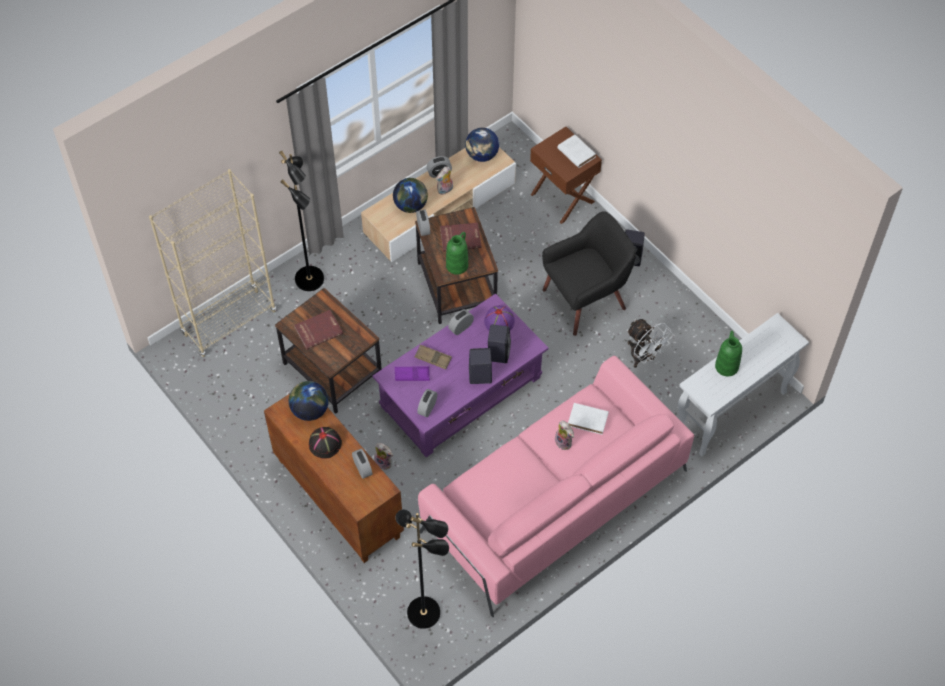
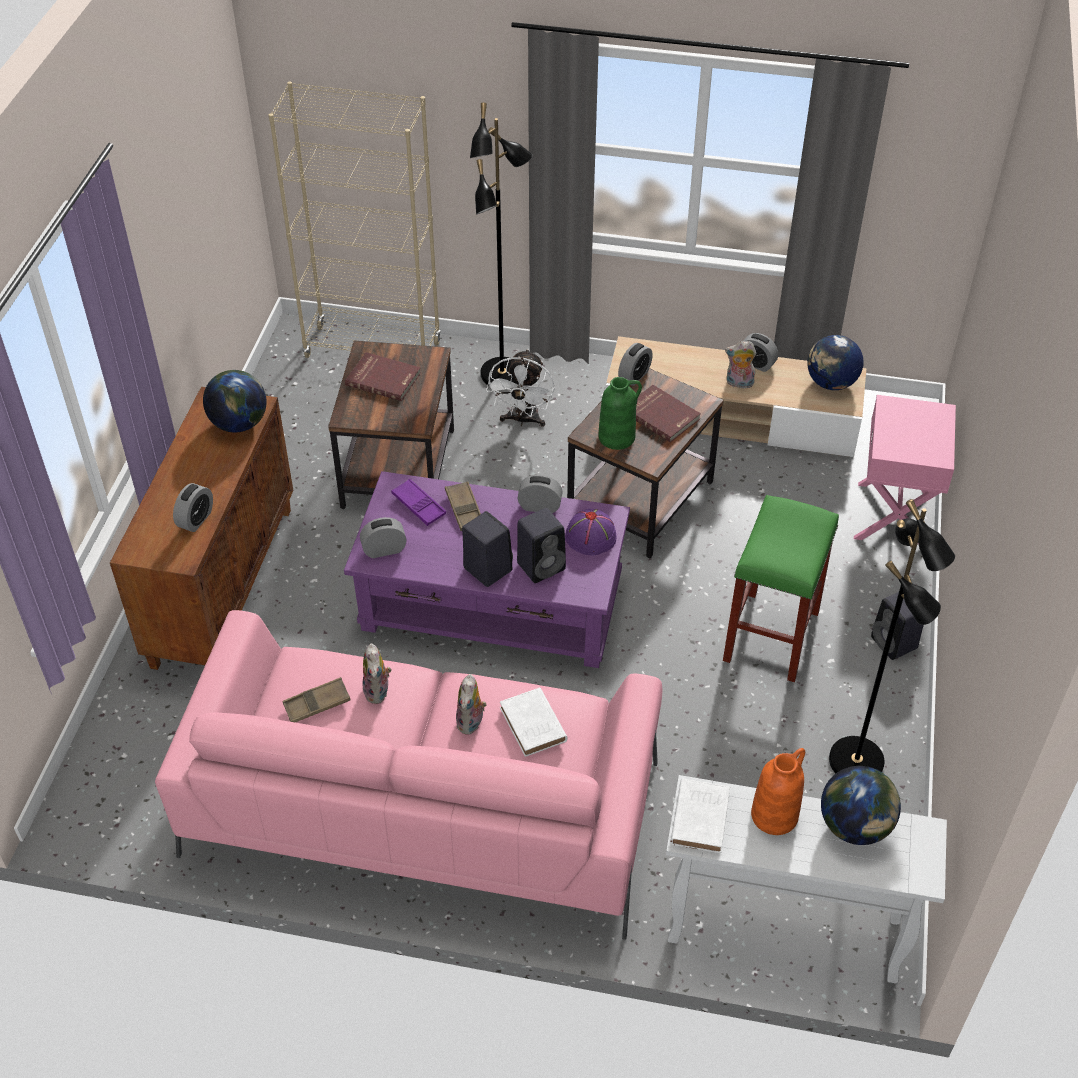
camera: 50 degrees right, 10 degrees down
black hat [309,427,342,458] -> none
plush toy [374,443,393,470] -> plush toy moved to [362,644,392,704]
globe [393,178,428,213] -> globe moved to [821,766,901,845]
black floor lamp [395,509,449,629] -> black floor lamp moved to [829,499,955,774]
brown nightstand [530,127,602,224] -> pink nightstand [854,395,956,544]
black armchair [542,211,636,336] -> green stool [723,495,839,682]
white book [557,135,596,168] -> white book moved to [670,778,730,853]
white fan [627,319,673,368] -> white fan moved to [486,349,555,427]
green vase [715,331,742,376] -> orange vase [751,748,805,835]
none -> brown tray [282,677,350,723]

